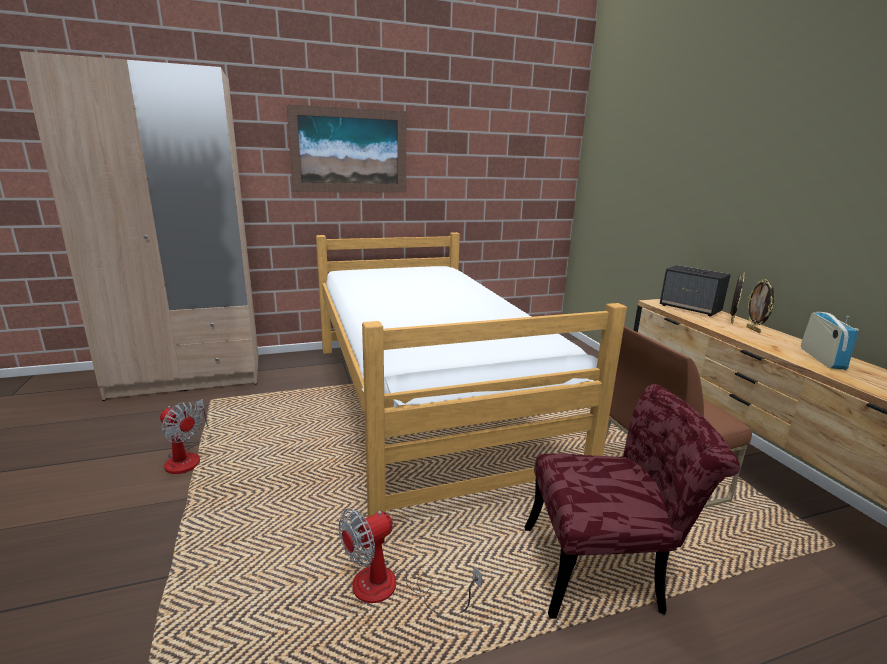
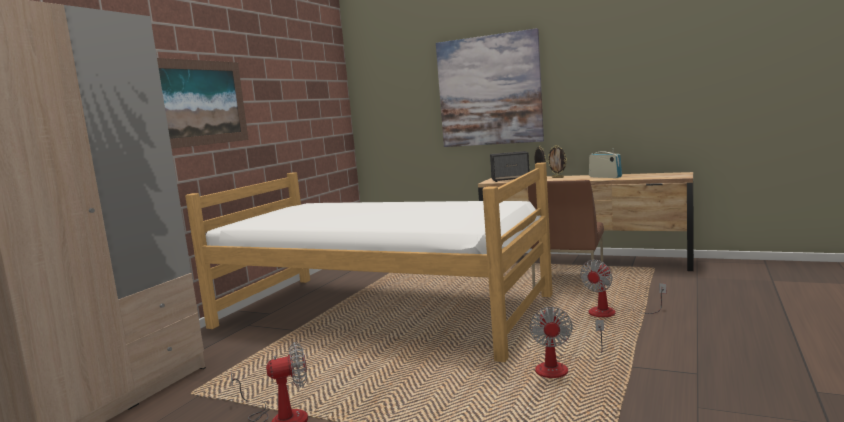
camera: 45 degrees left, 10 degrees down
red chair [524,384,740,619] -> fan [580,260,667,317]
none -> picture [436,28,544,147]

